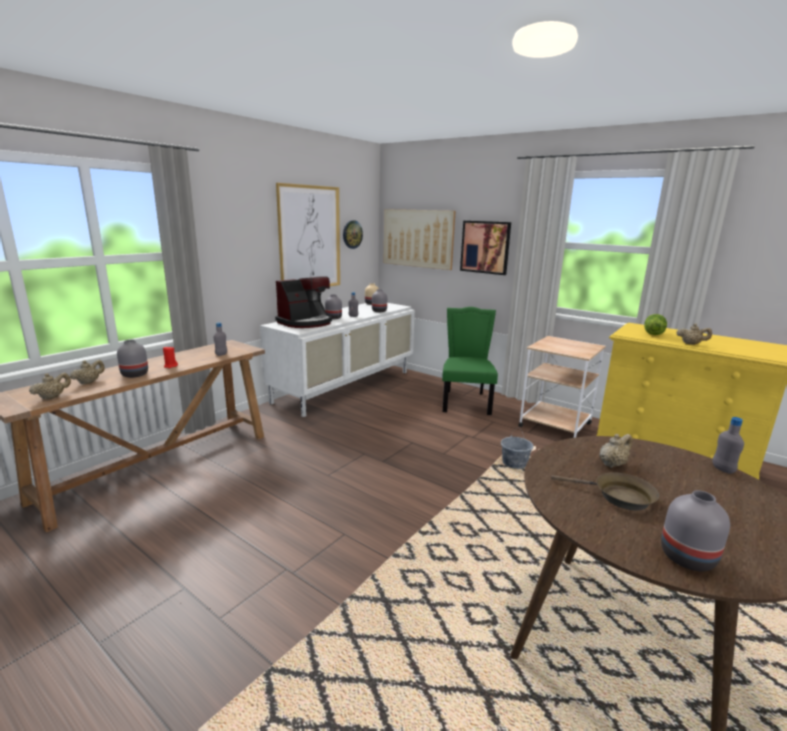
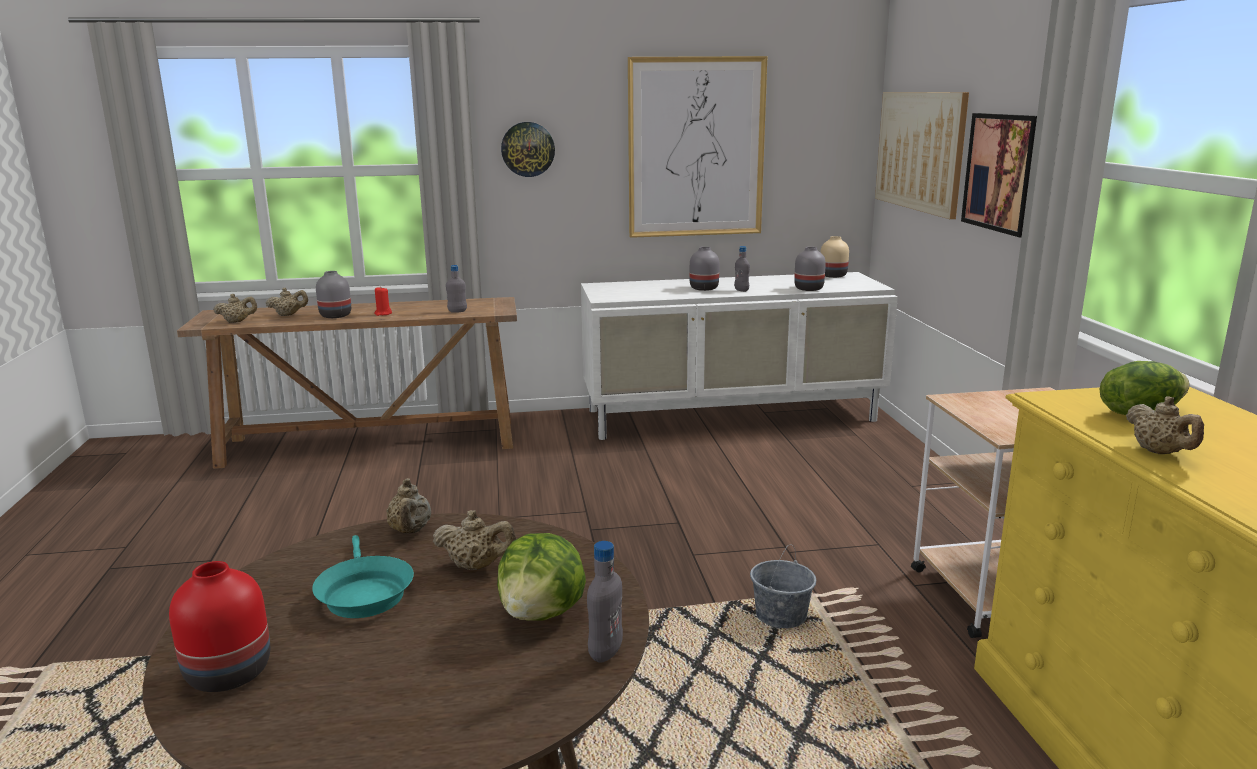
camera: 45 degrees right, 0 degrees up
coffee machine [275,276,332,328] -> none
wall clock [343,220,363,249] -> wall clock moved to [501,122,555,177]
green chair [442,307,498,415] -> none
brown frying pan [551,472,659,511] -> turquoise frying pan [312,535,414,618]
grey vase [661,490,730,571] -> red vase [169,561,270,692]
none -> beige teapot [386,478,431,533]
none -> lettuce [497,533,586,621]

